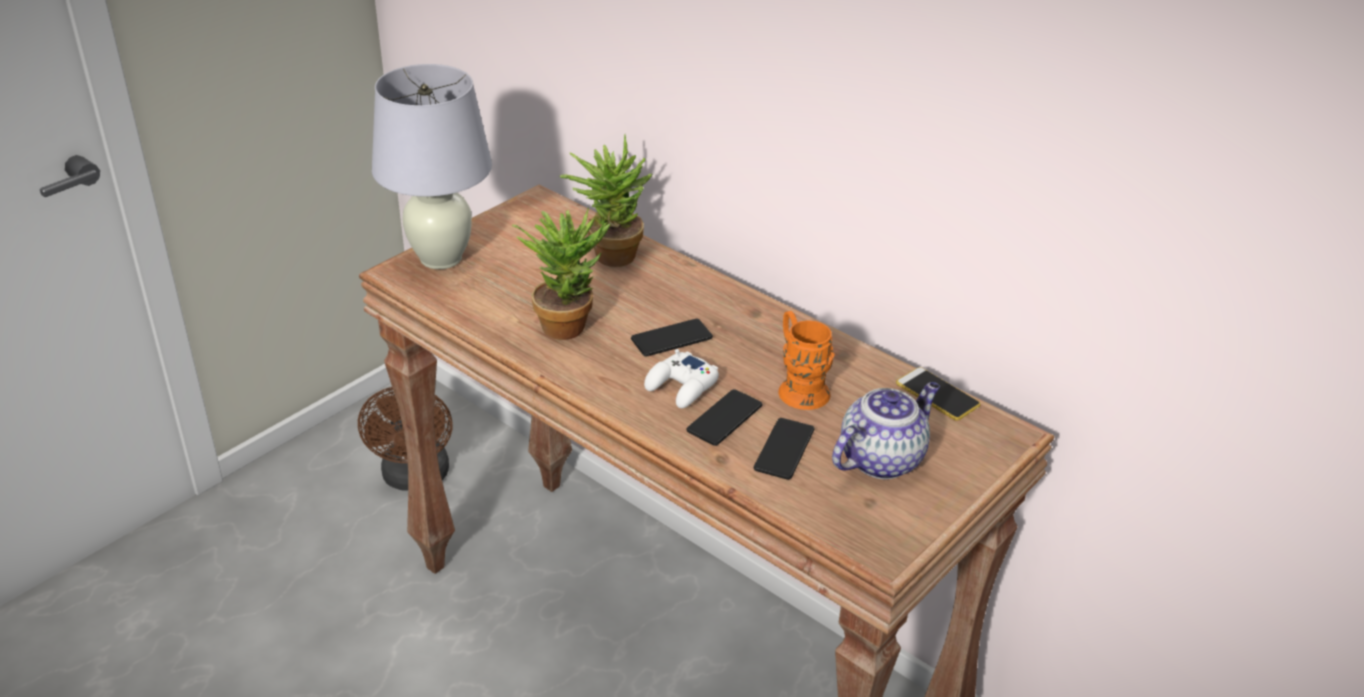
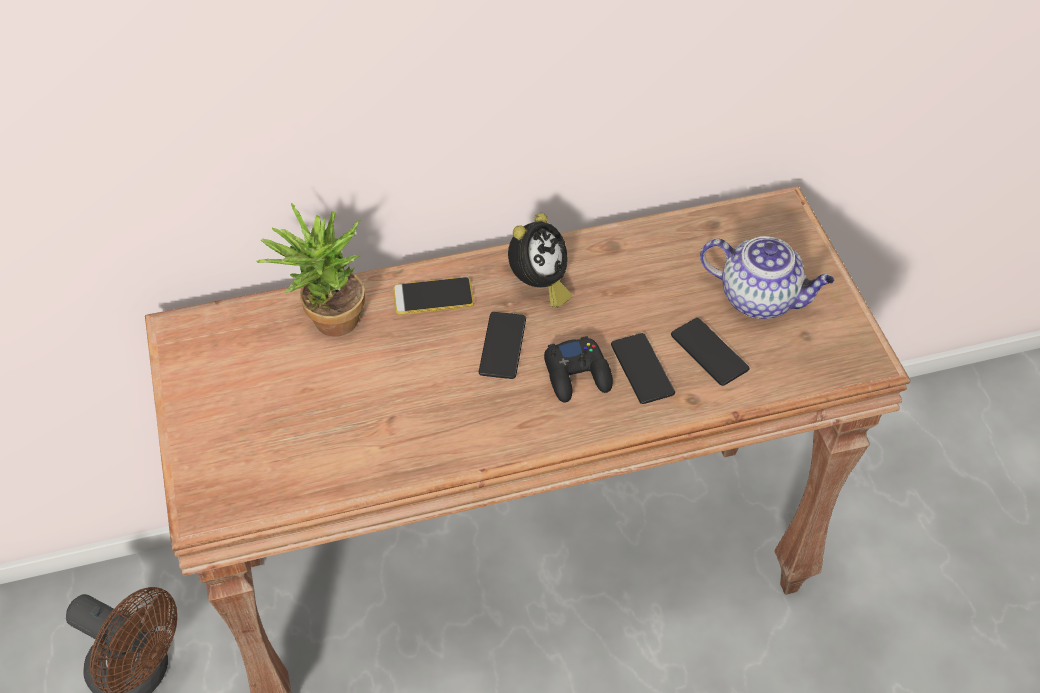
camera: 55 degrees left, 15 degrees up
white table lamp [372,64,492,269] -> none
potted plant [512,207,610,340] -> none
white game controller [644,349,719,408] -> black game controller [544,336,613,403]
orange mug [778,311,835,410] -> none
teapot [832,382,940,479] -> teapot turned 120 degrees clockwise [700,236,834,319]
phone [896,367,981,421] -> phone moved to [393,277,474,315]
none -> alarm clock [508,213,572,308]

